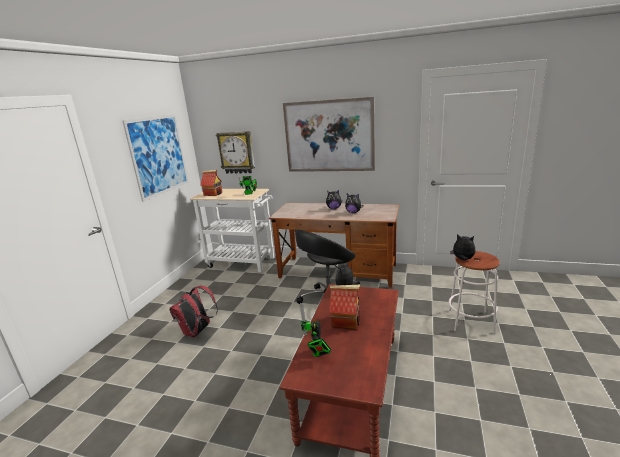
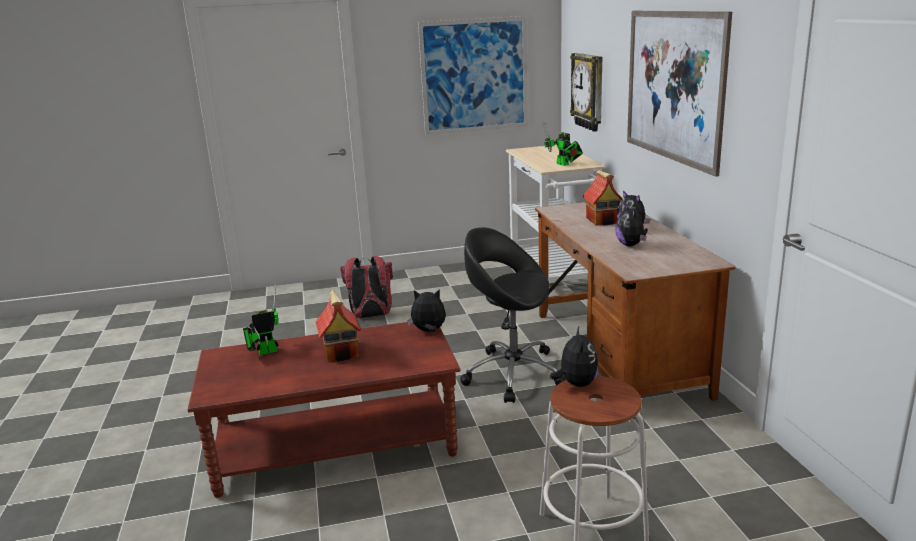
camera: 60 degrees right, 0 degrees up
toy house [200,170,222,196] -> toy house moved to [582,170,622,226]

